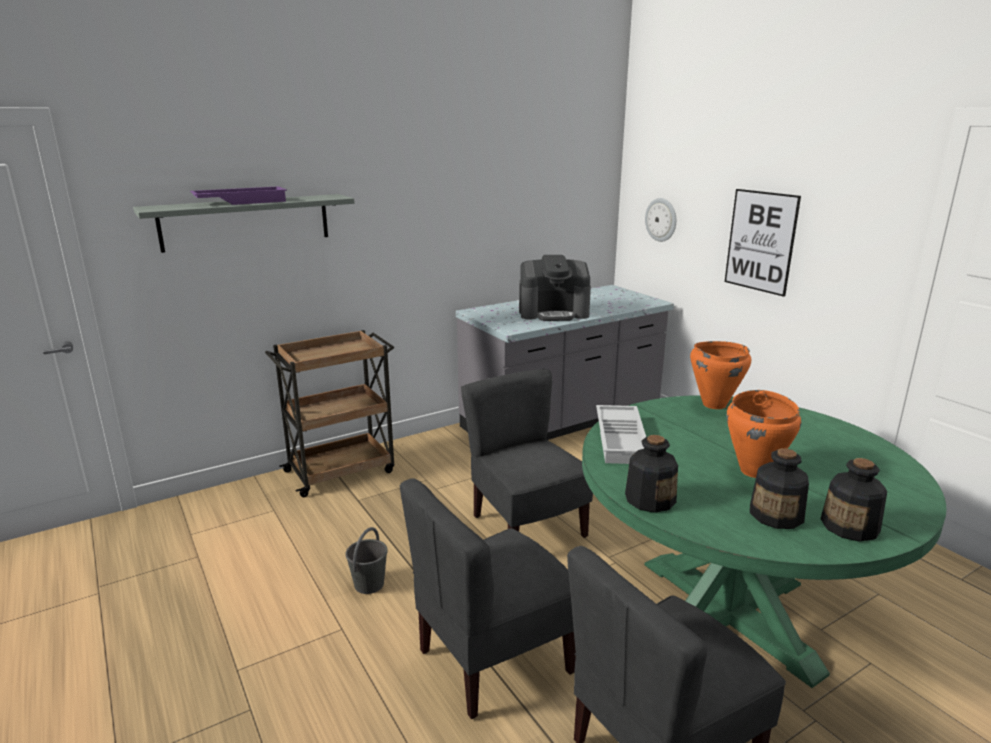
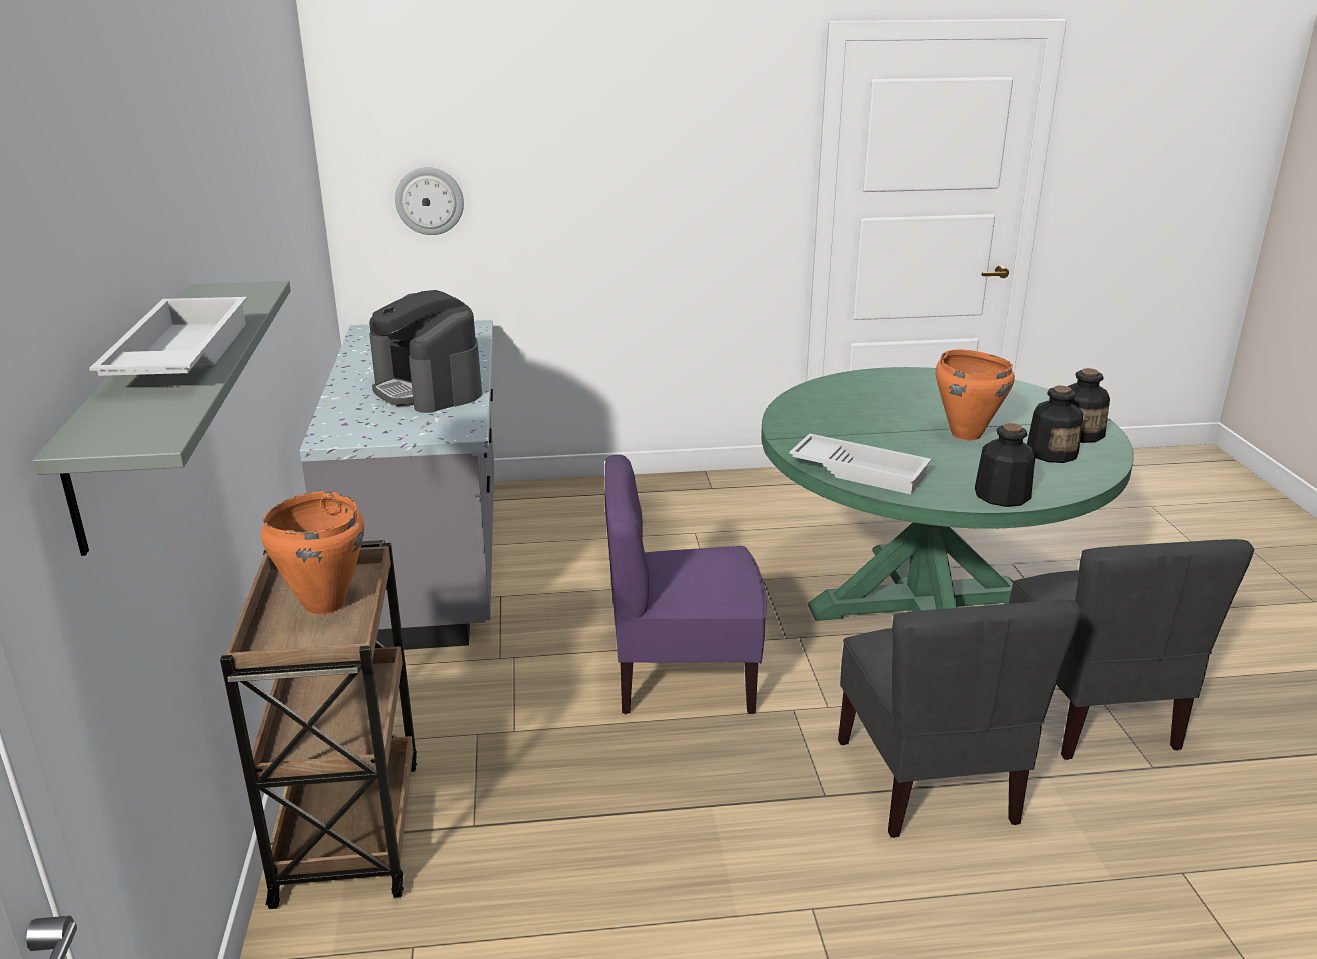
camera: 65 degrees left, 5 degrees up
purple tray [190,186,287,205] -> white tray [89,297,247,376]
grey bucket [345,527,388,594] -> none
grey chair [461,369,593,538] -> purple chair [604,455,767,714]
coffee machine [519,255,591,321] -> coffee machine turned 120 degrees clockwise [369,290,482,413]
orange cooking pot [690,341,751,409] -> orange cooking pot moved to [261,491,364,615]
picture [725,189,801,297] -> none

